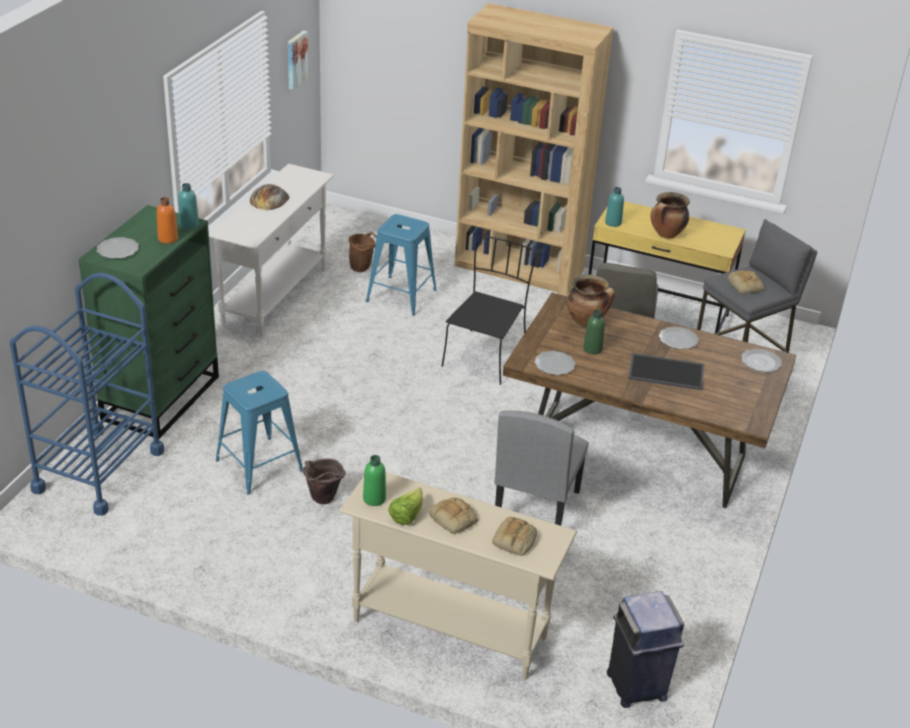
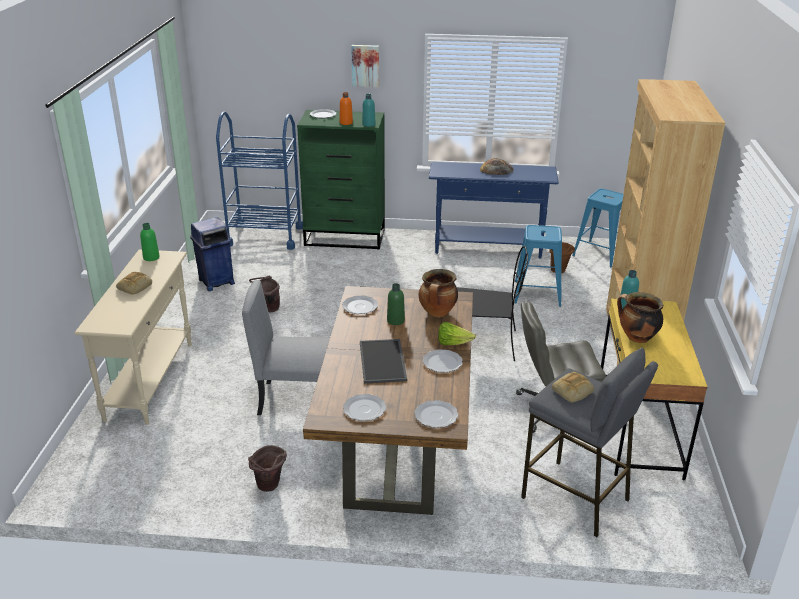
camera: 75 degrees right, 5 degrees down
white console table [209,164,334,337] -> blue console table [429,162,559,259]
blue stool [216,371,303,495] -> blue stool moved to [572,189,624,267]
picture [288,30,308,90] -> picture moved to [351,45,379,87]
lettuce [388,488,422,525] -> lettuce moved to [438,322,476,345]
bread [492,517,537,556] -> none
blue trash can [607,591,684,708] -> blue trash can moved to [190,217,235,291]
none -> brown bucket [248,445,287,492]
none -> plate [343,394,386,421]

